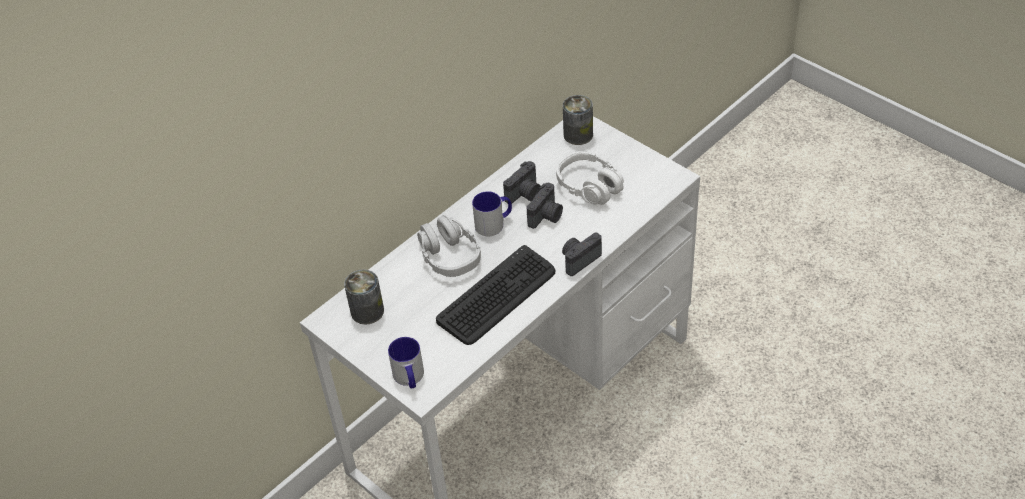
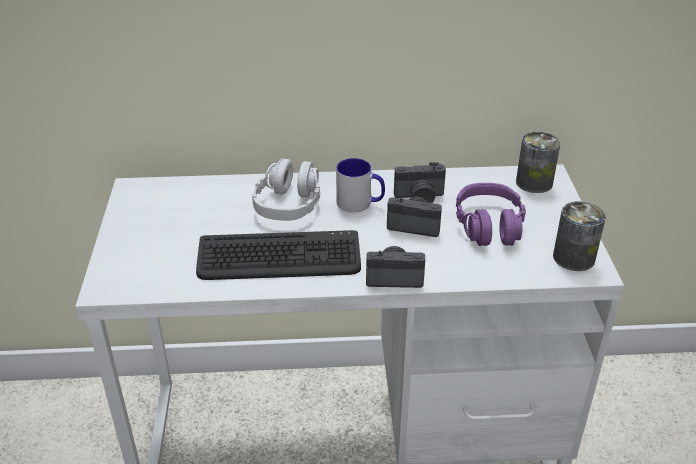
camera: 40 degrees right, 10 degrees down
can [344,269,384,325] -> can moved to [553,201,606,271]
mug [388,337,424,388] -> none
camera [526,183,563,229] -> camera turned 150 degrees counterclockwise [387,197,442,237]
white headphones [556,151,624,205] -> purple headphones [456,183,526,246]

